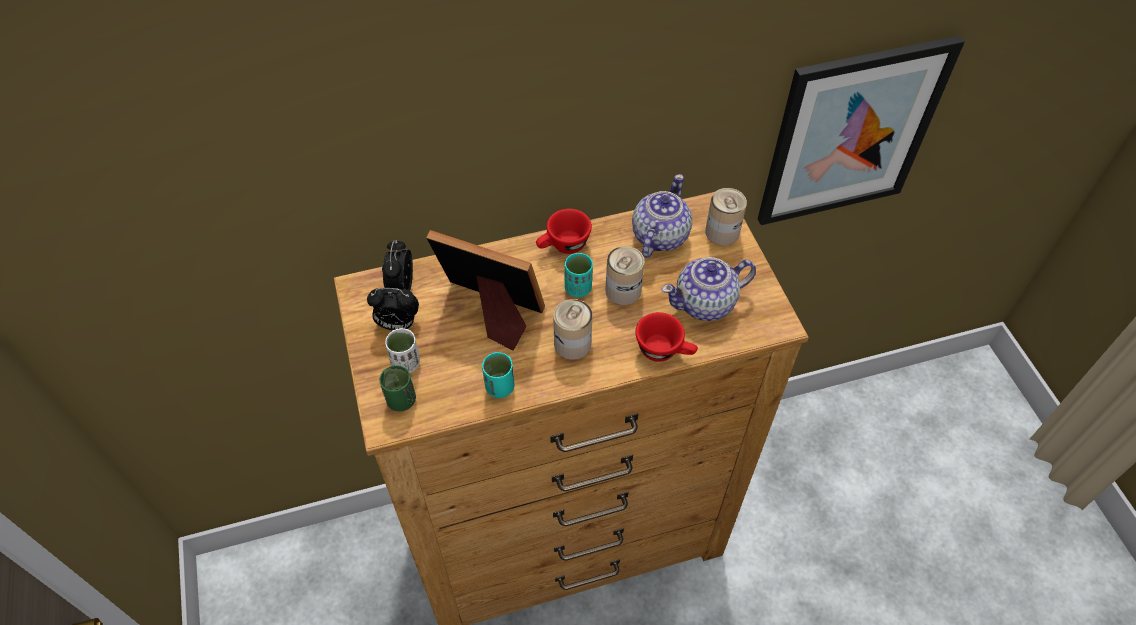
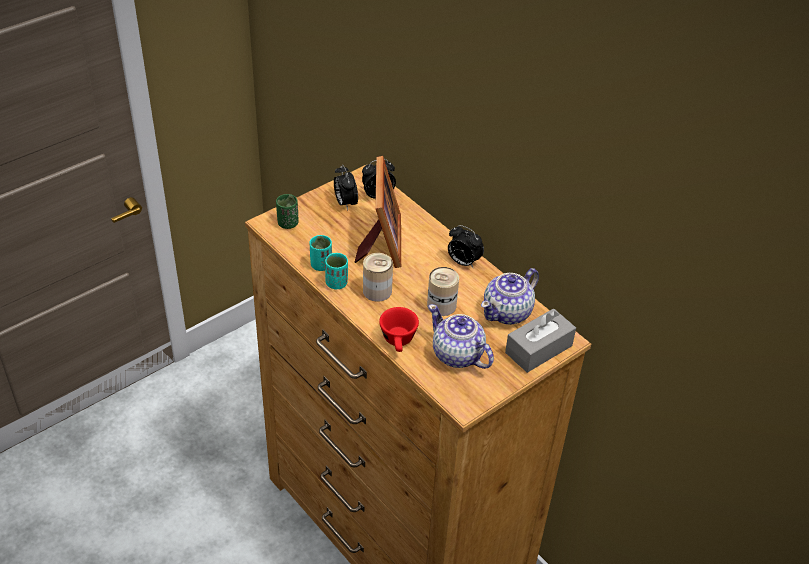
camera: 65 degrees right, 10 degrees down
white cup [385,328,420,373] -> none
red cup [536,209,592,254] -> alarm clock [448,225,484,267]
turquoise cup [565,253,593,297] -> turquoise cup moved to [325,253,348,289]
teapot [632,174,692,258] -> teapot turned 135 degrees clockwise [481,268,539,325]
can [705,188,747,245] -> grey tissue box [505,309,576,373]
picture [758,35,965,225] -> none

